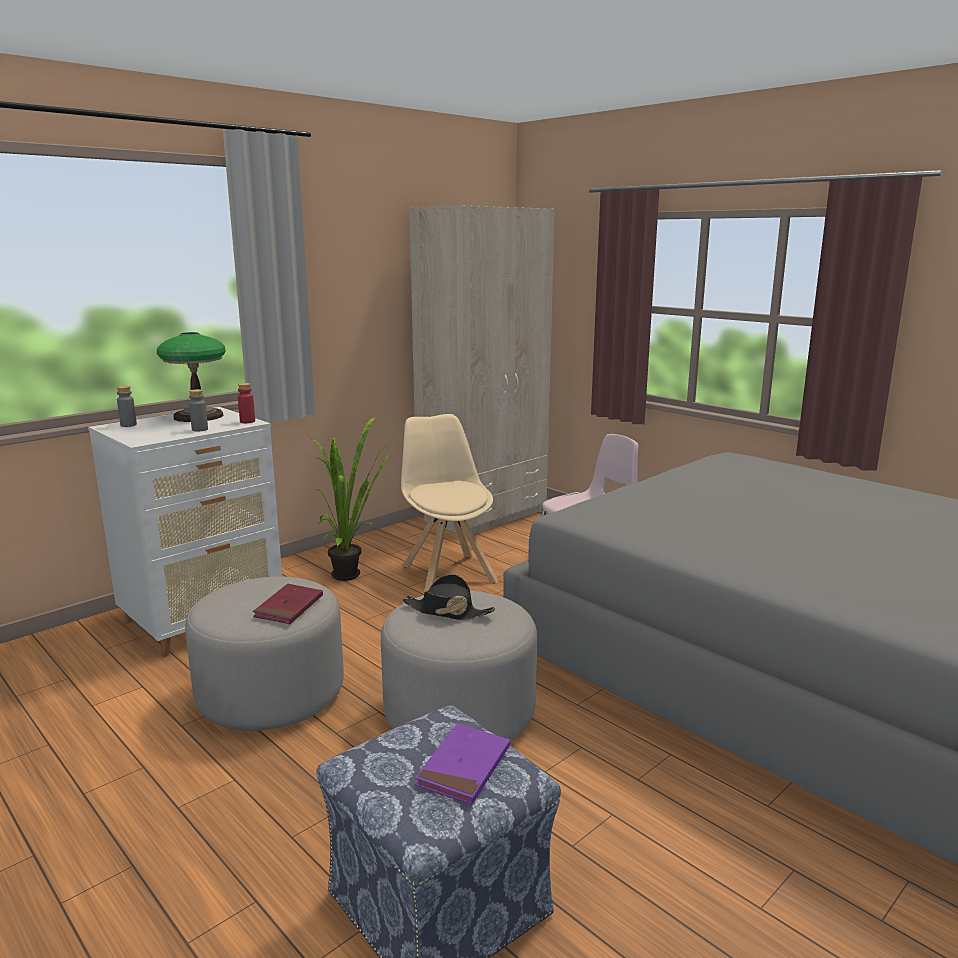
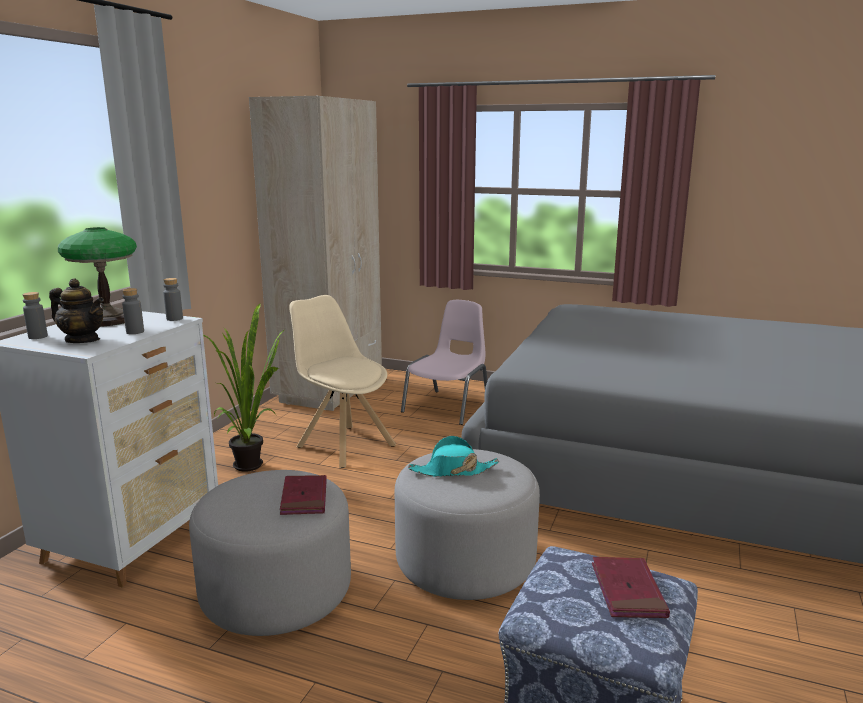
camera: 25 degrees left, 0 degrees up
red bottle [238,383,255,423] -> grey bottle [163,278,183,321]
black hat [402,574,495,620] -> turquoise hat [408,436,499,477]
purple book [415,723,510,804] -> red book [592,557,670,618]
none -> teapot [49,279,104,343]

